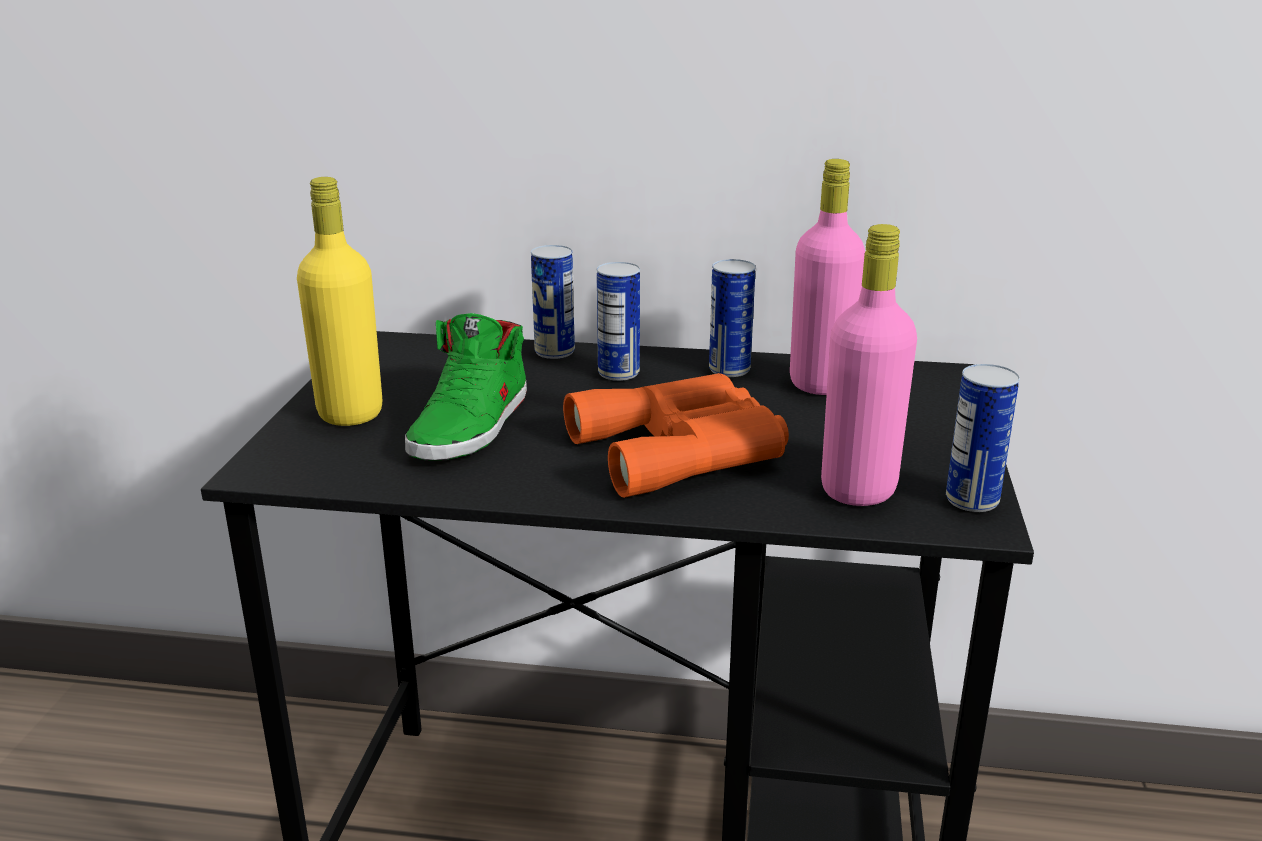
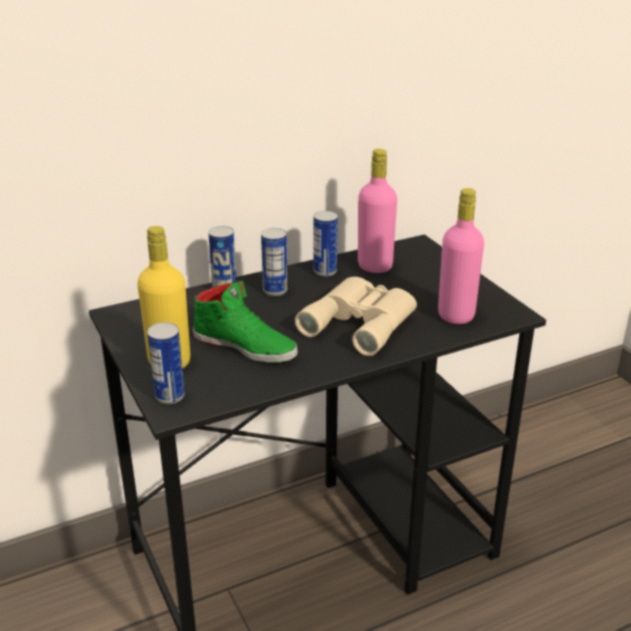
camera: 35 degrees left, 5 degrees up
green shoe [405,313,527,460] -> green shoe turned 45 degrees counterclockwise [193,280,298,363]
orange binoculars [563,373,789,498] -> beige binoculars [295,277,417,356]
can [946,364,1020,512] -> can moved to [147,322,185,404]

